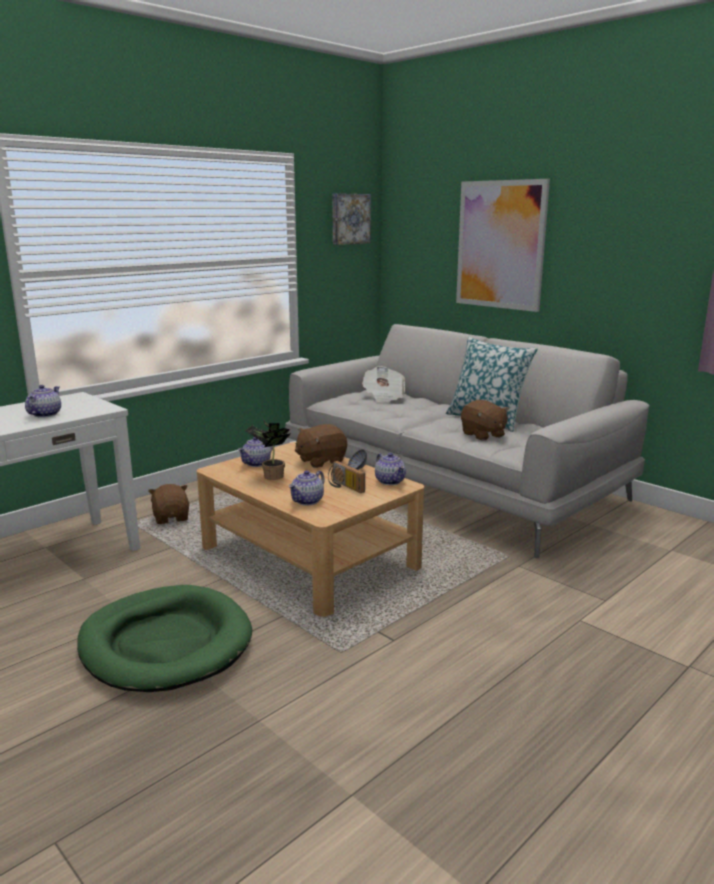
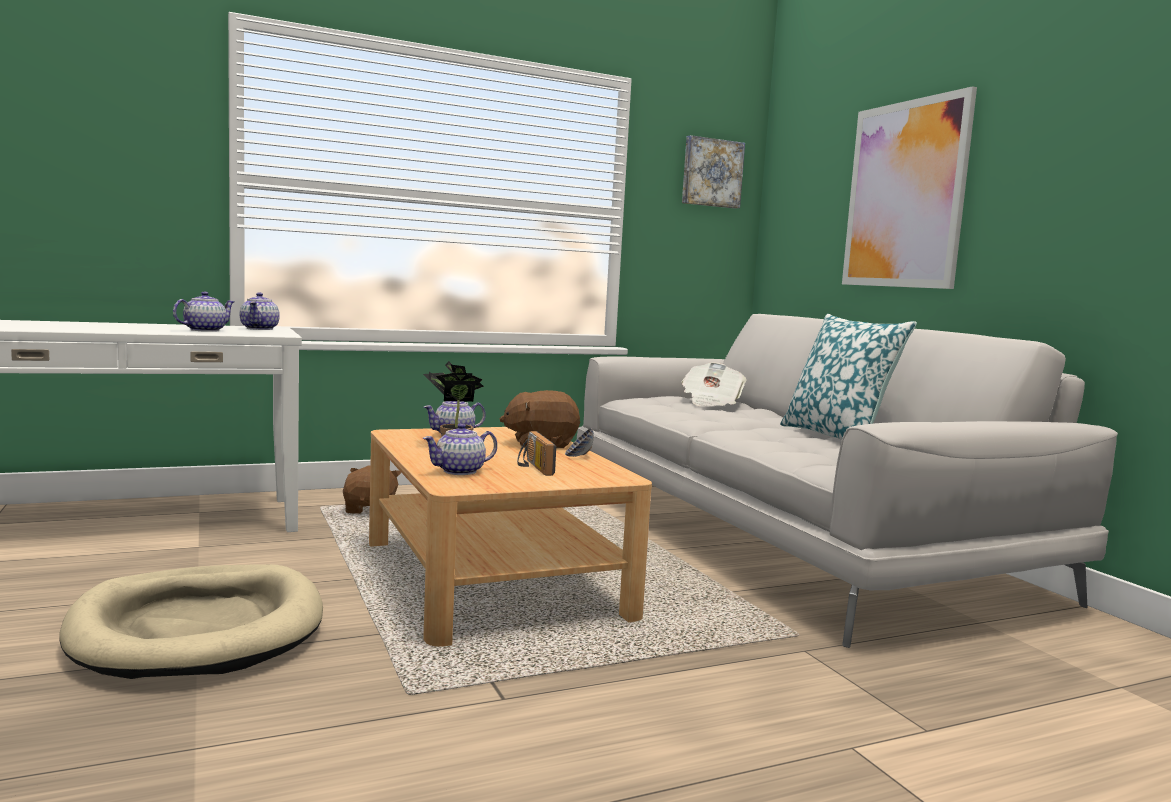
camera: 20 degrees right, 10 degrees down
green dog bed [77,585,252,692] -> beige dog bed [59,564,323,679]
teapot [375,453,406,485] -> teapot moved to [240,292,280,330]
brown plush toy [461,400,509,441] -> none

